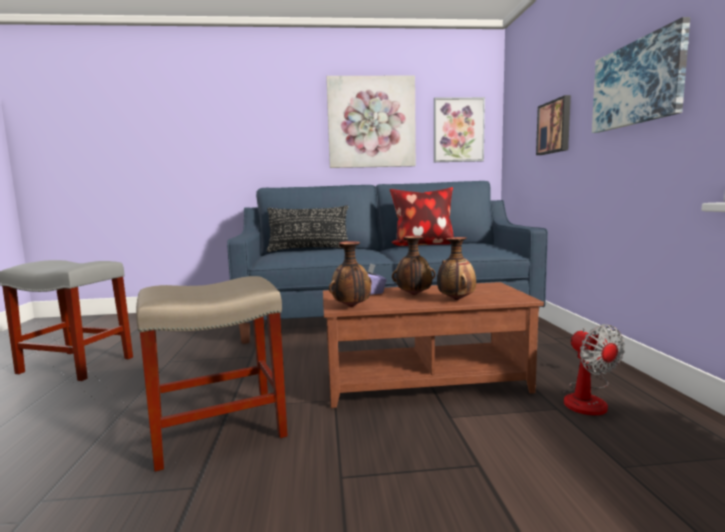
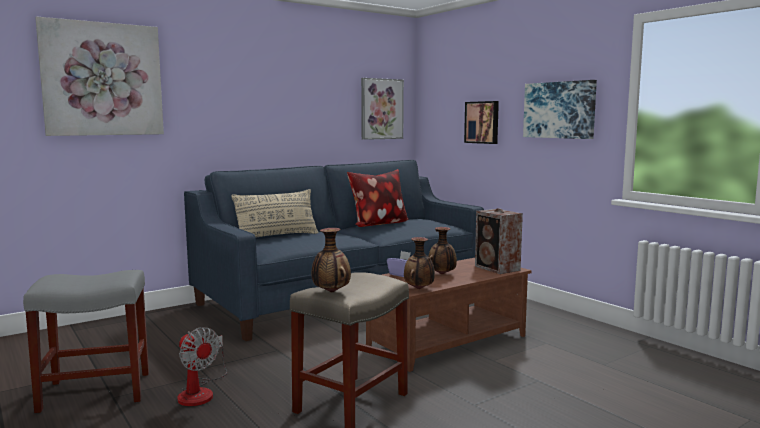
camera: 30 degrees left, 0 degrees up
black pillow [267,205,348,252] -> beige pillow [232,189,318,238]
picture [326,76,416,168] -> picture moved to [35,16,164,136]
vase [437,237,476,300] -> vase moved to [311,228,351,292]
fan [563,324,625,416] -> fan moved to [177,327,227,406]
none -> speaker [475,208,523,274]

